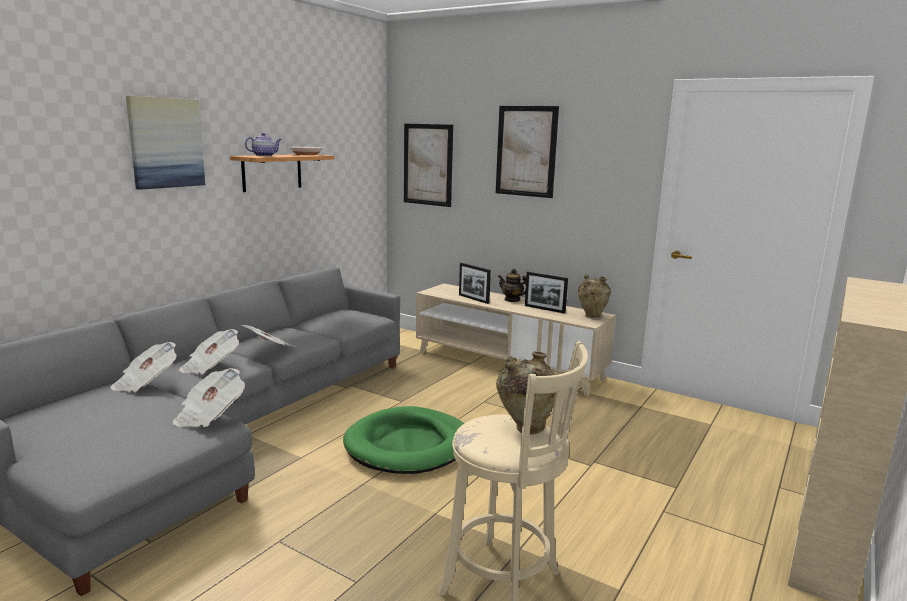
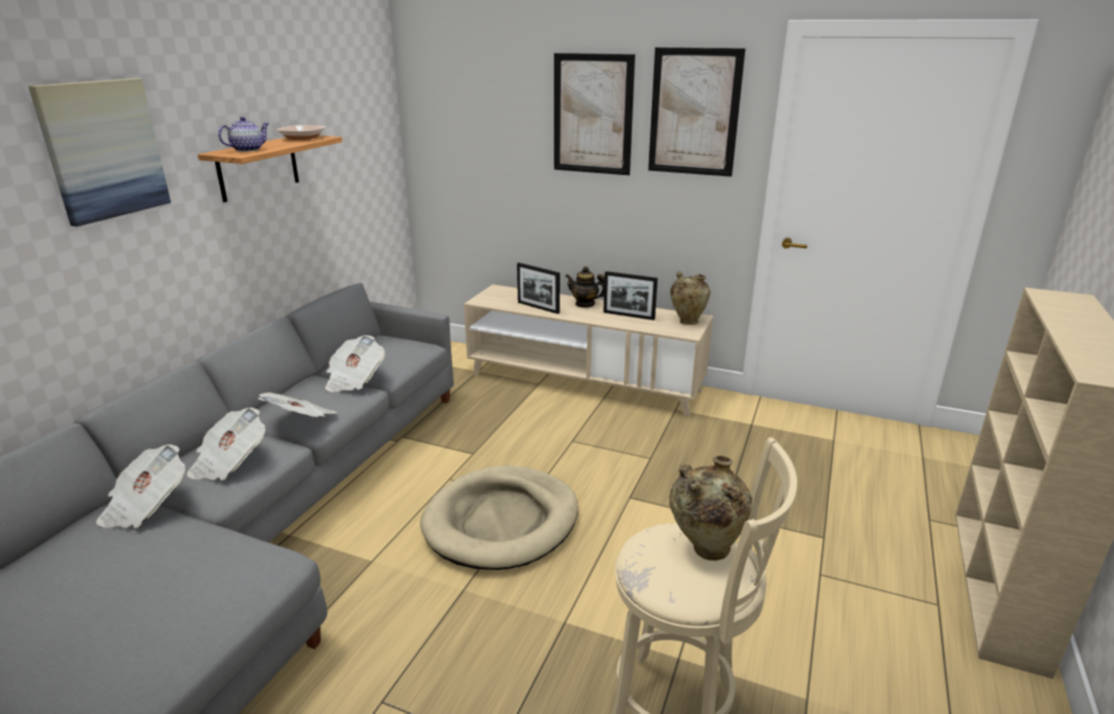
camera: 10 degrees left, 10 degrees up
newspaper [173,368,245,427] -> newspaper moved to [325,335,385,392]
green dog bed [343,406,465,474] -> beige dog bed [420,466,578,570]
picture [404,123,453,207] -> picture moved to [648,47,746,177]

